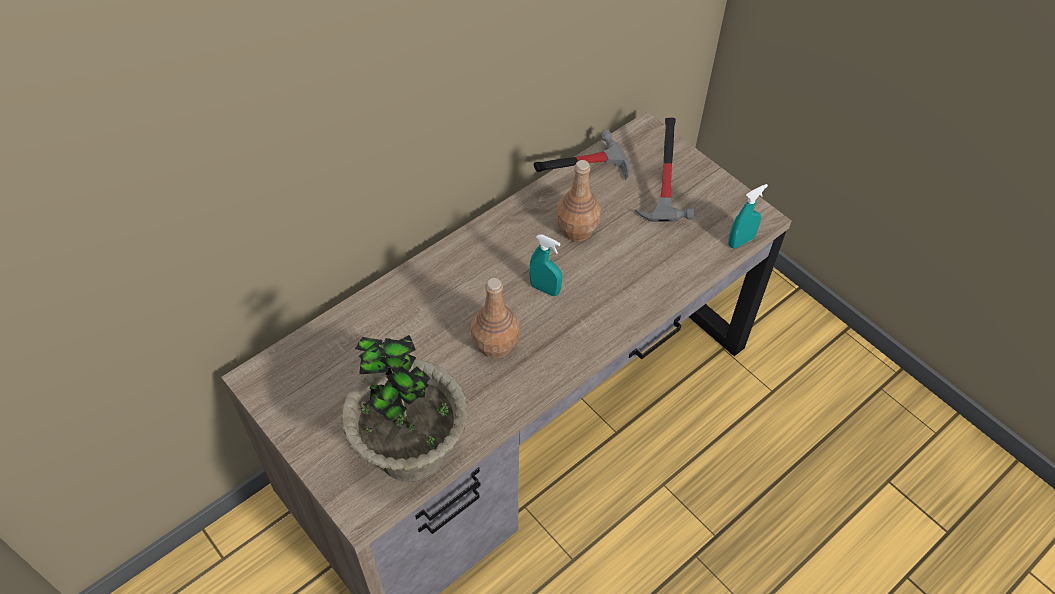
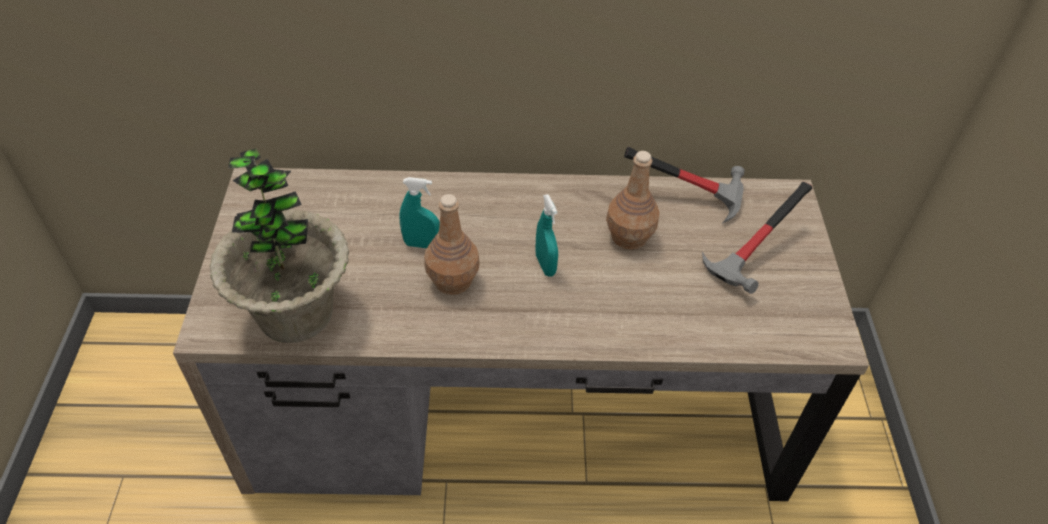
camera: 40 degrees right, 5 degrees down
turquoise spray bottle [728,184,768,249] -> turquoise spray bottle moved to [399,177,440,248]

